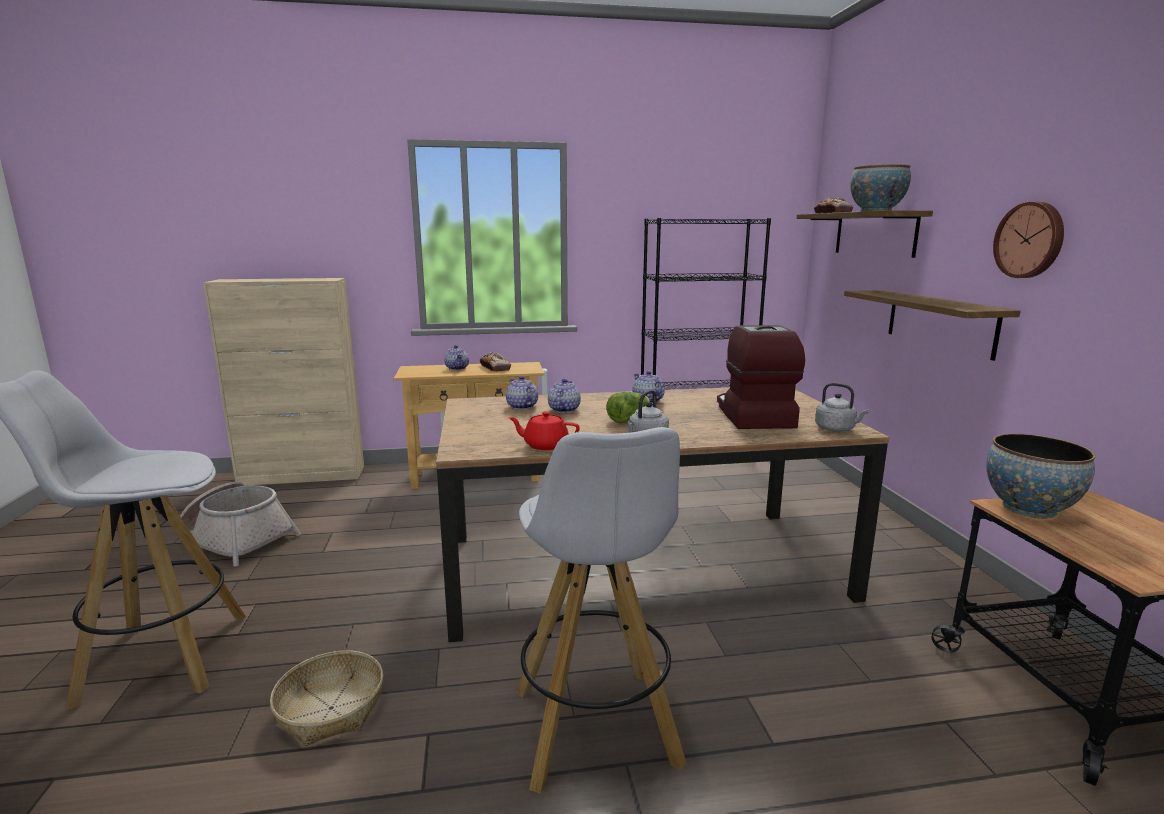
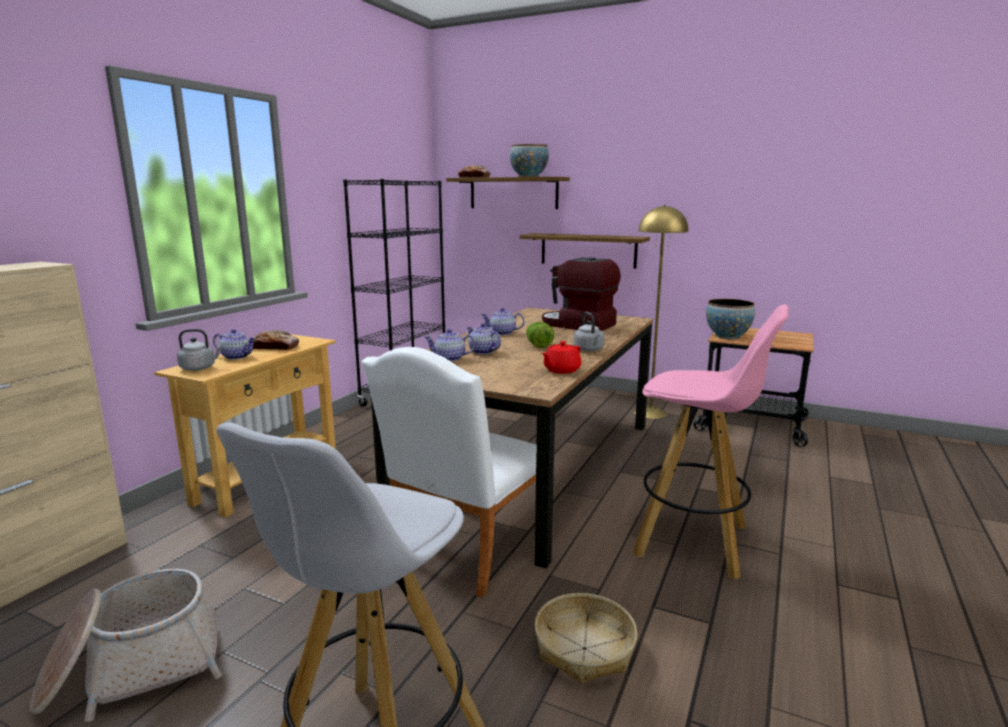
camera: 55 degrees left, 0 degrees up
white stool [516,427,687,793] -> pink stool [633,305,789,580]
grey kettle [815,383,869,432] -> grey kettle moved to [177,329,223,371]
wall clock [993,202,1064,278] -> none
none -> white chair [362,347,536,598]
none -> yellow floor lamp [634,205,689,419]

